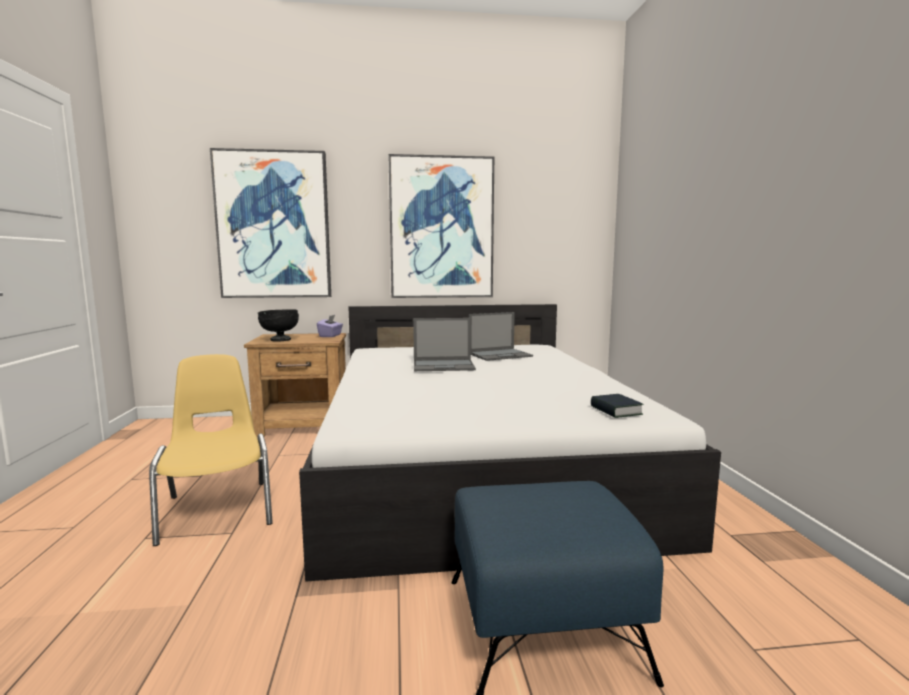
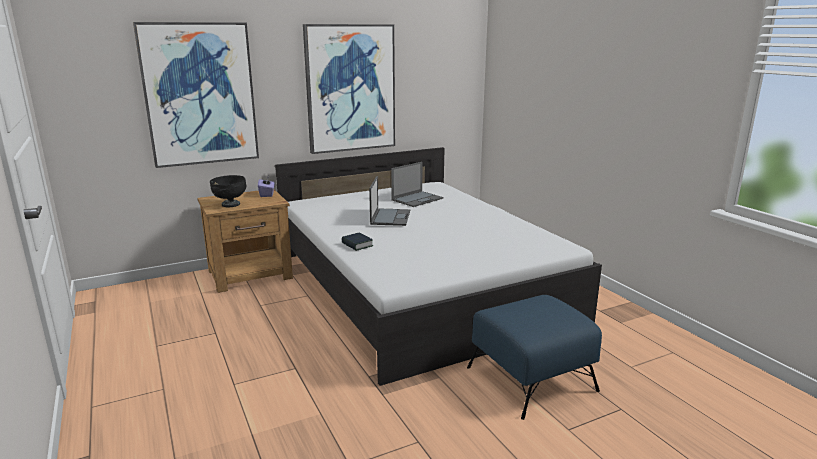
camera: 20 degrees left, 10 degrees up
yellow chair [149,354,273,546] -> none
laptop [413,318,476,371] -> laptop turned 60 degrees counterclockwise [369,176,410,226]
book [591,394,644,418] -> book moved to [342,233,373,251]

